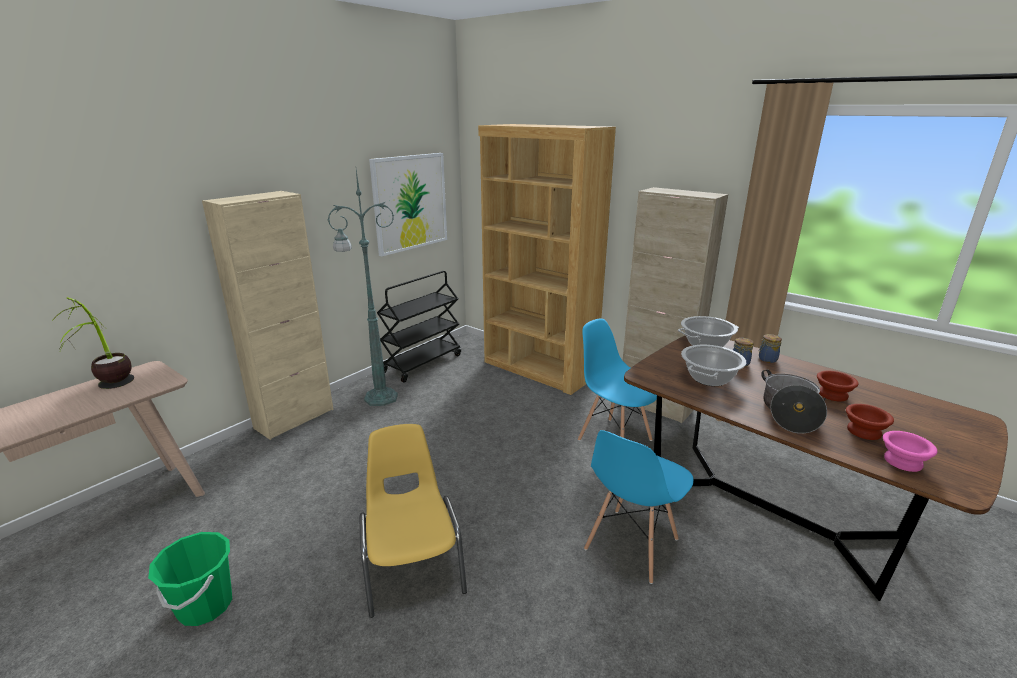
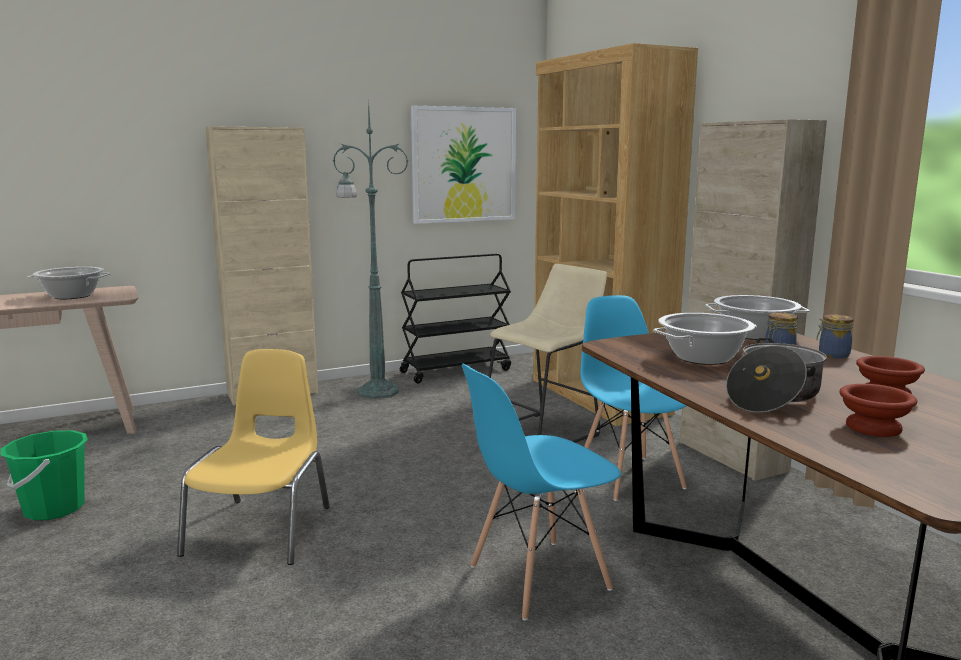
camera: 25 degrees right, 10 degrees down
potted plant [52,297,134,389] -> cooking pot [27,267,111,299]
pink bowl [883,431,937,472] -> none
none -> beige stool [488,264,607,443]

